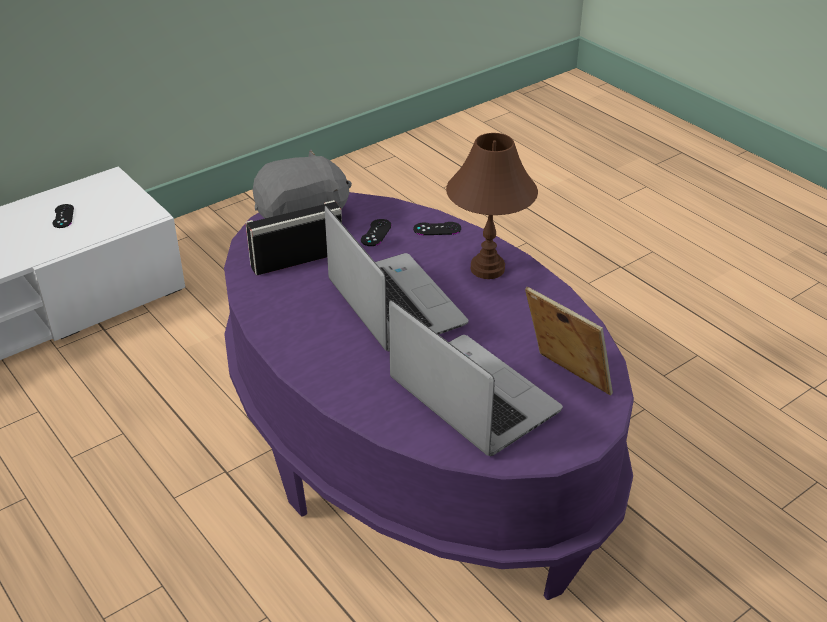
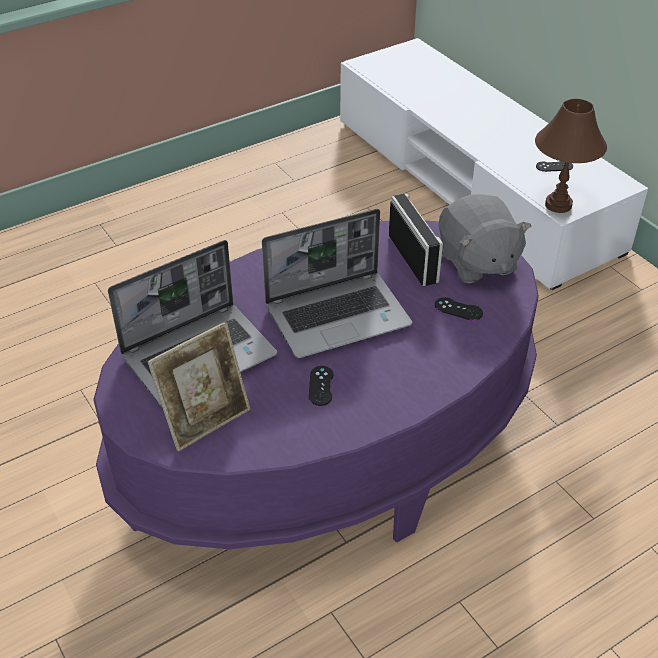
camera: 95 degrees right, 5 degrees up
black game controller [413,222,461,235] -> black game controller moved to [309,366,333,406]
brown table lamp [446,133,538,279] -> brown table lamp moved to [535,99,607,213]

